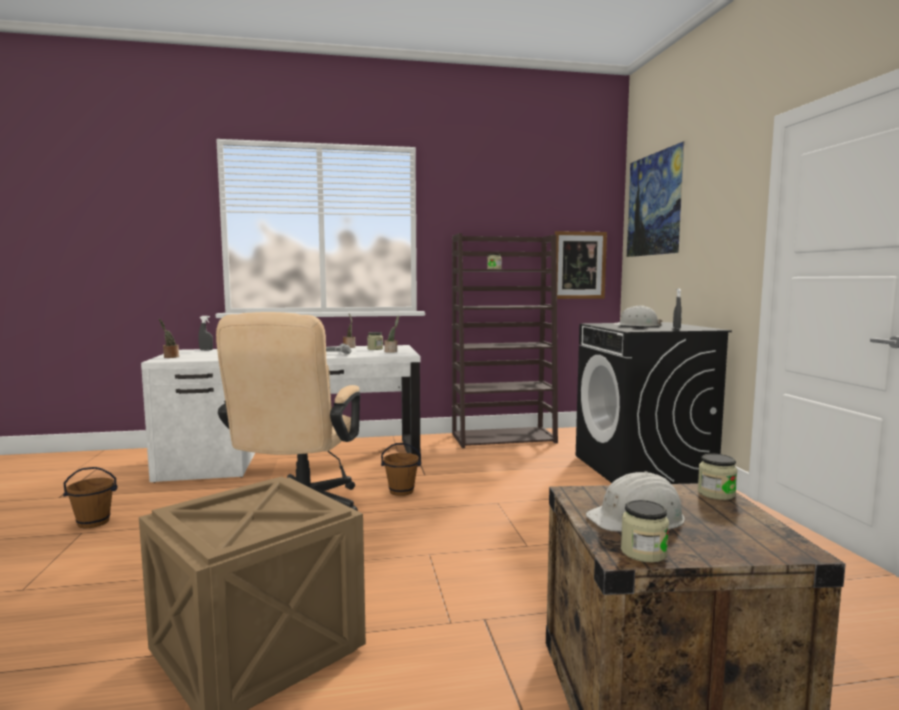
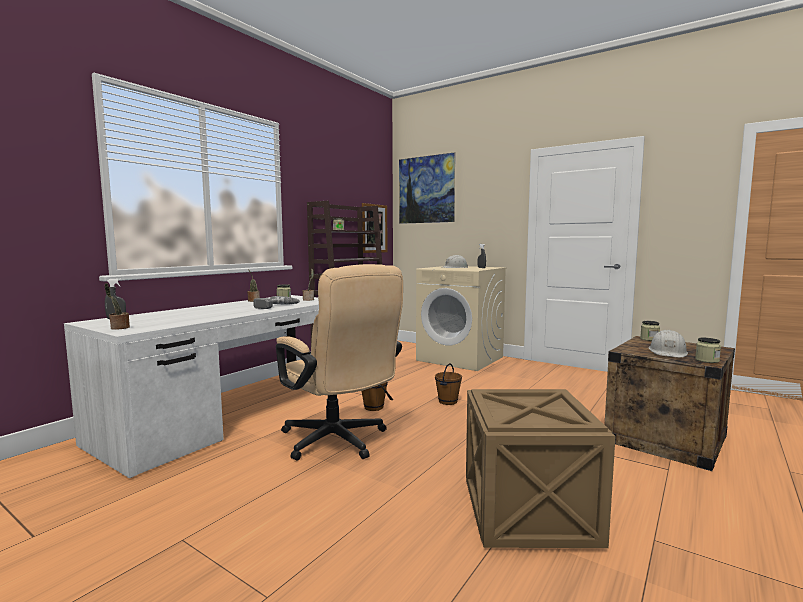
camera: 45 degrees left, 0 degrees up
brown bucket [63,467,118,528] -> brown bucket moved to [435,363,462,405]
black washing machine [576,322,732,484] -> beige washing machine [416,266,506,371]

